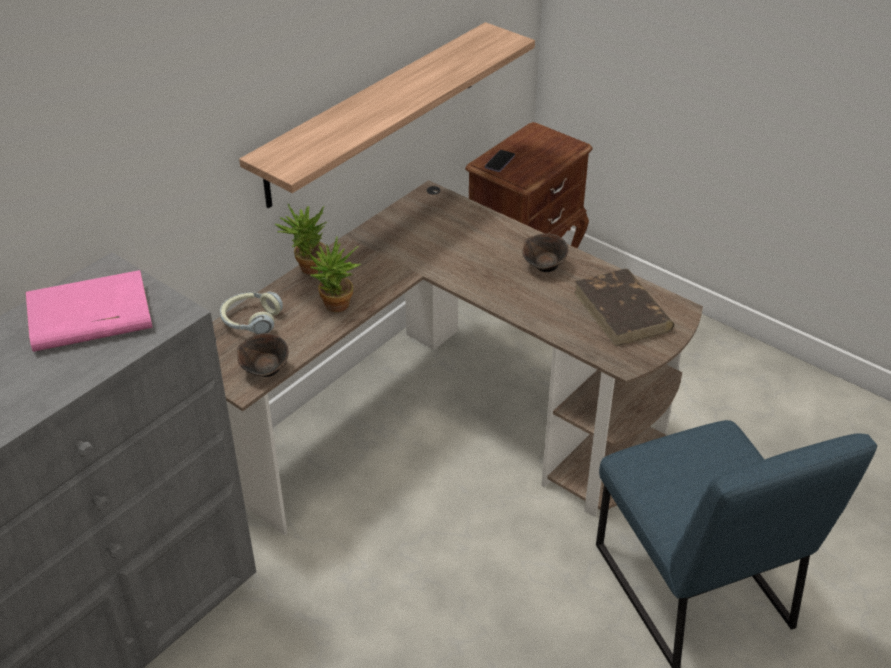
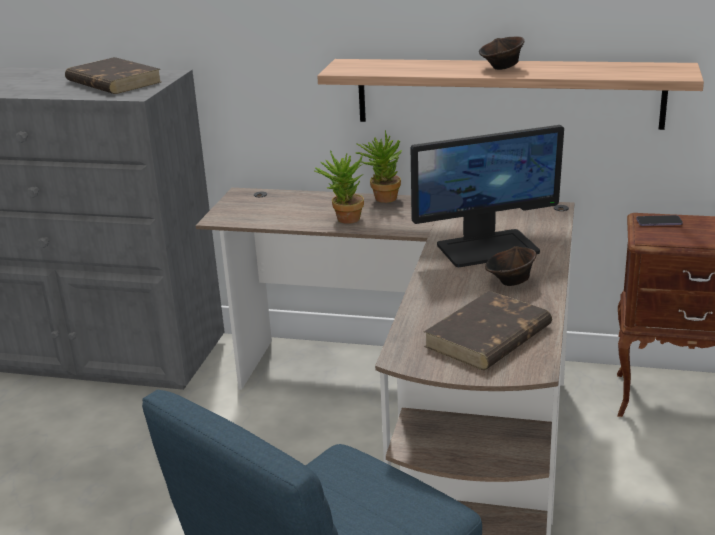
camera: 65 degrees right, 15 degrees down
pink book [25,270,153,352] -> brown book [65,57,161,94]
headphones [220,292,283,334] -> none
brown bowl [237,333,288,377] -> brown bowl moved to [479,37,524,70]
none -> monitor [411,125,564,267]

